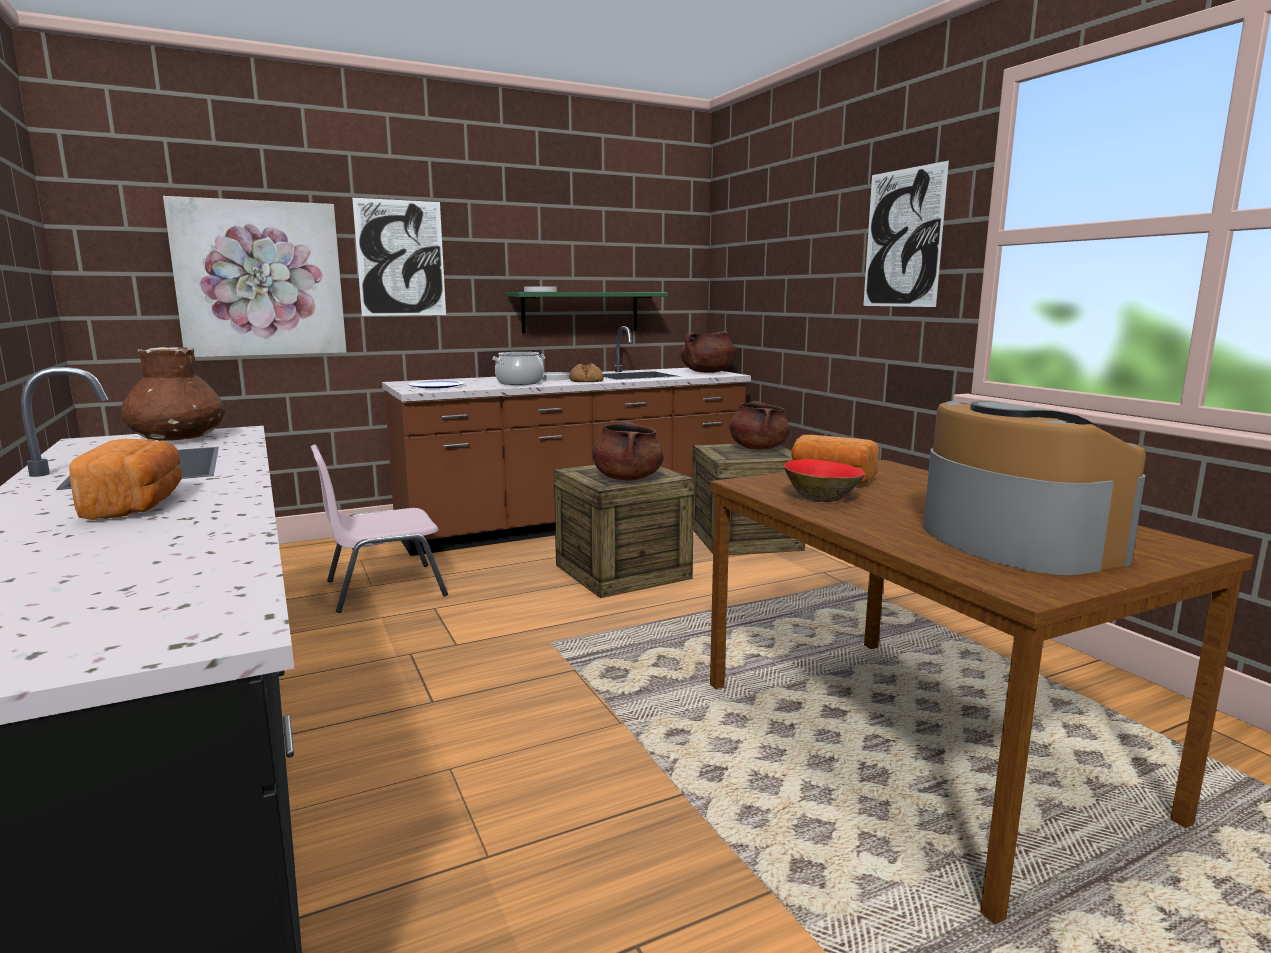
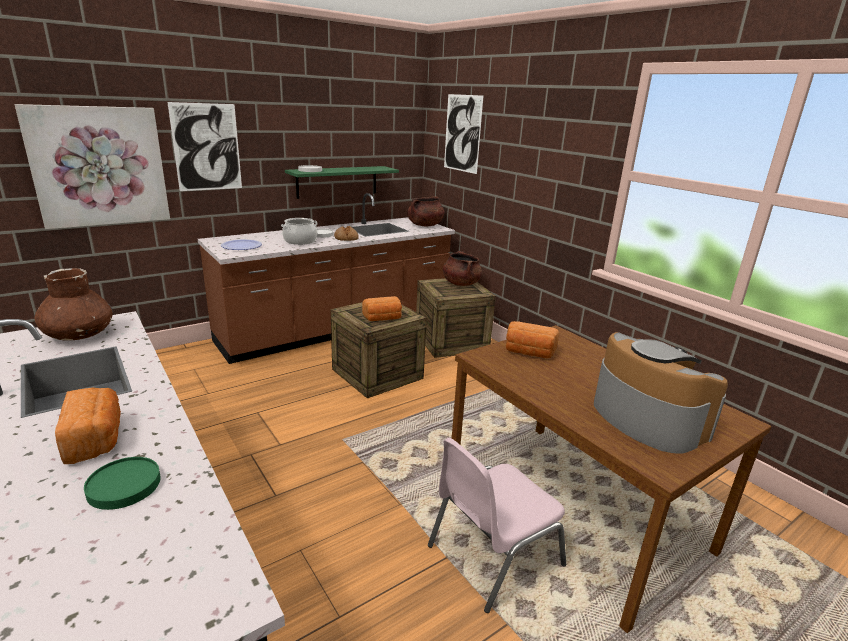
camera: 10 degrees left, 10 degrees up
pink chair [310,444,448,613] -> pink chair moved to [428,438,566,613]
brown cooking pot [592,421,664,480] -> bread [362,296,402,321]
red bowl [784,459,865,502] -> none
picture [863,161,949,307] -> picture moved to [444,94,483,174]
none -> green plate [84,457,161,510]

